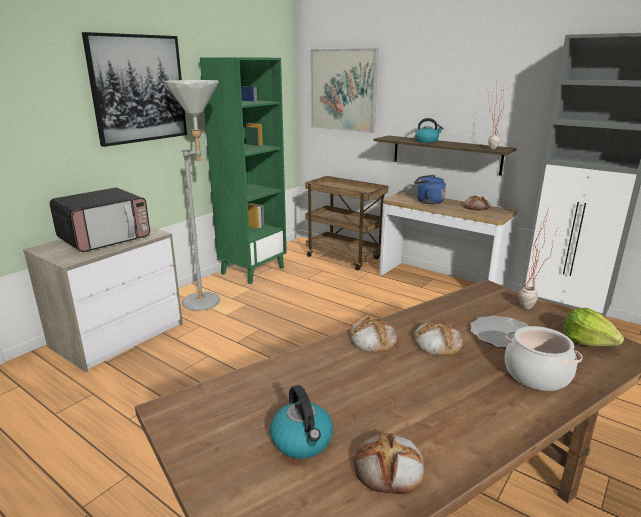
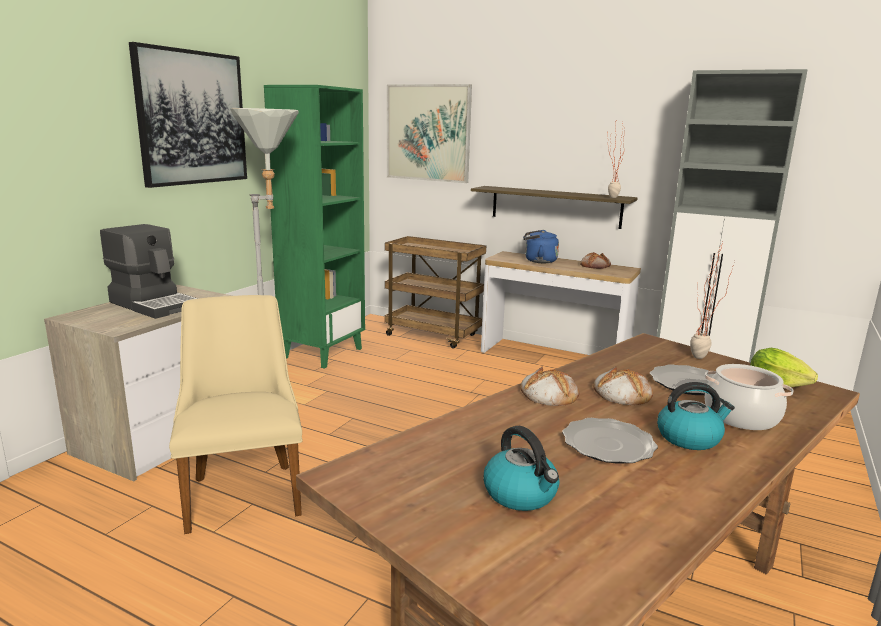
camera: 10 degrees left, 5 degrees down
microwave [49,188,150,252] -> coffee machine [100,224,198,319]
bread [354,433,424,494] -> none
kettle [415,118,443,143] -> kettle moved to [657,382,735,450]
none -> beige chair [169,295,303,534]
none -> plate [562,418,658,464]

